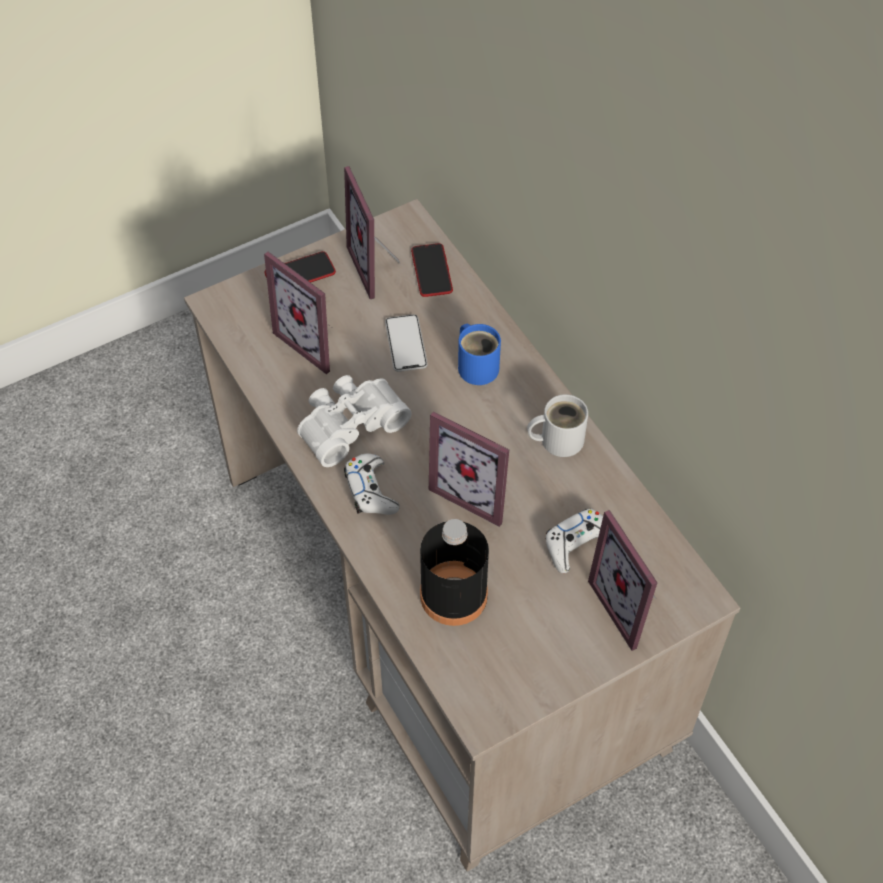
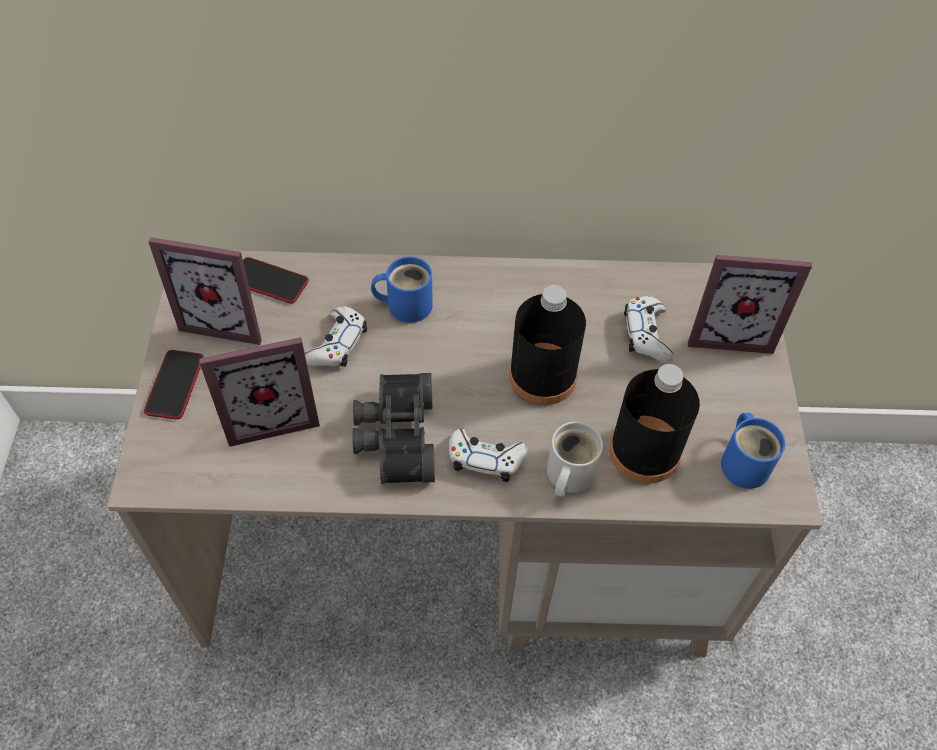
camera: 60 degrees left, 0 degrees up
white binoculars [297,375,412,467] -> black binoculars [352,373,435,484]
phone [385,314,428,372] -> white game controller [305,307,367,367]
picture frame [429,412,509,527] -> black bottle [509,285,586,405]
white mug [527,394,588,457] -> white mug moved to [547,422,603,497]
none -> blue mug [721,413,785,489]

